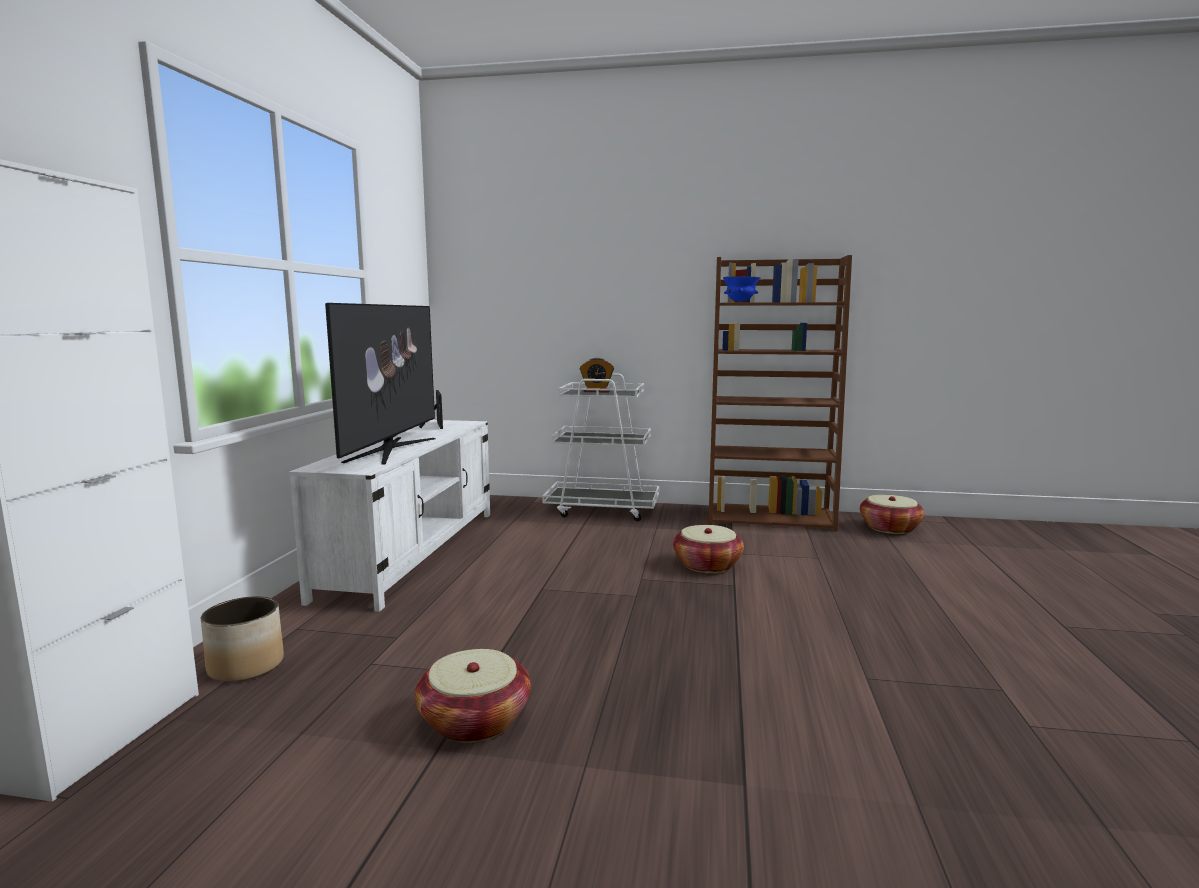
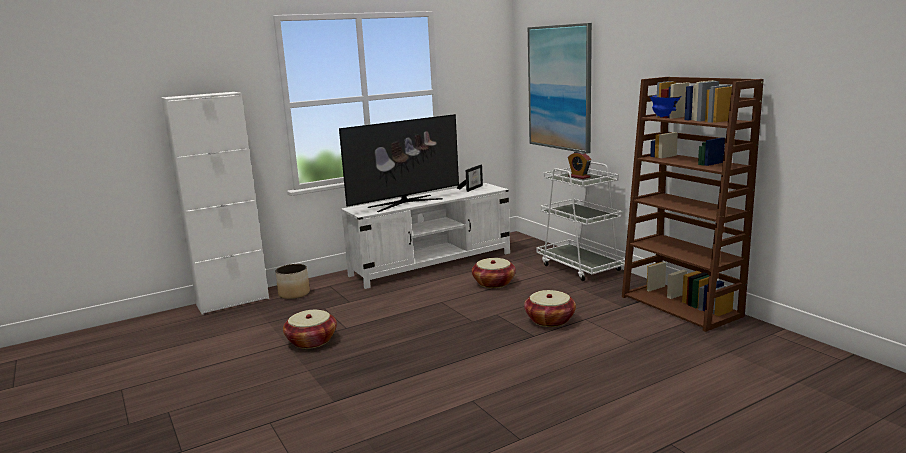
camera: 50 degrees right, 5 degrees up
basket [860,495,925,534] -> basket moved to [472,258,516,288]
none -> picture [528,23,592,154]

